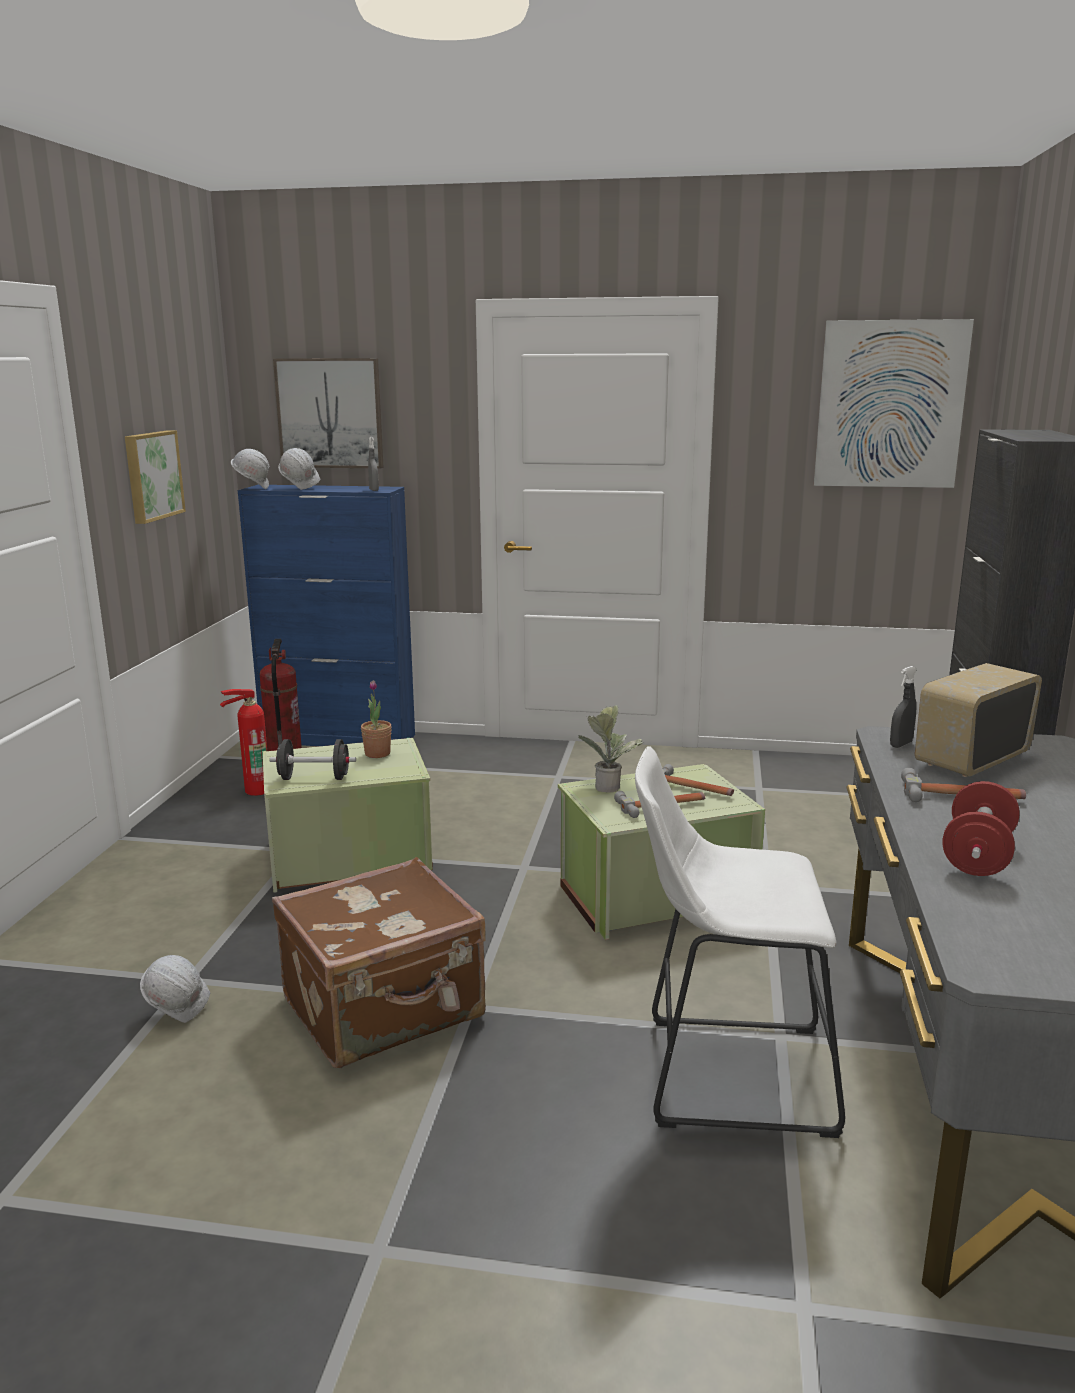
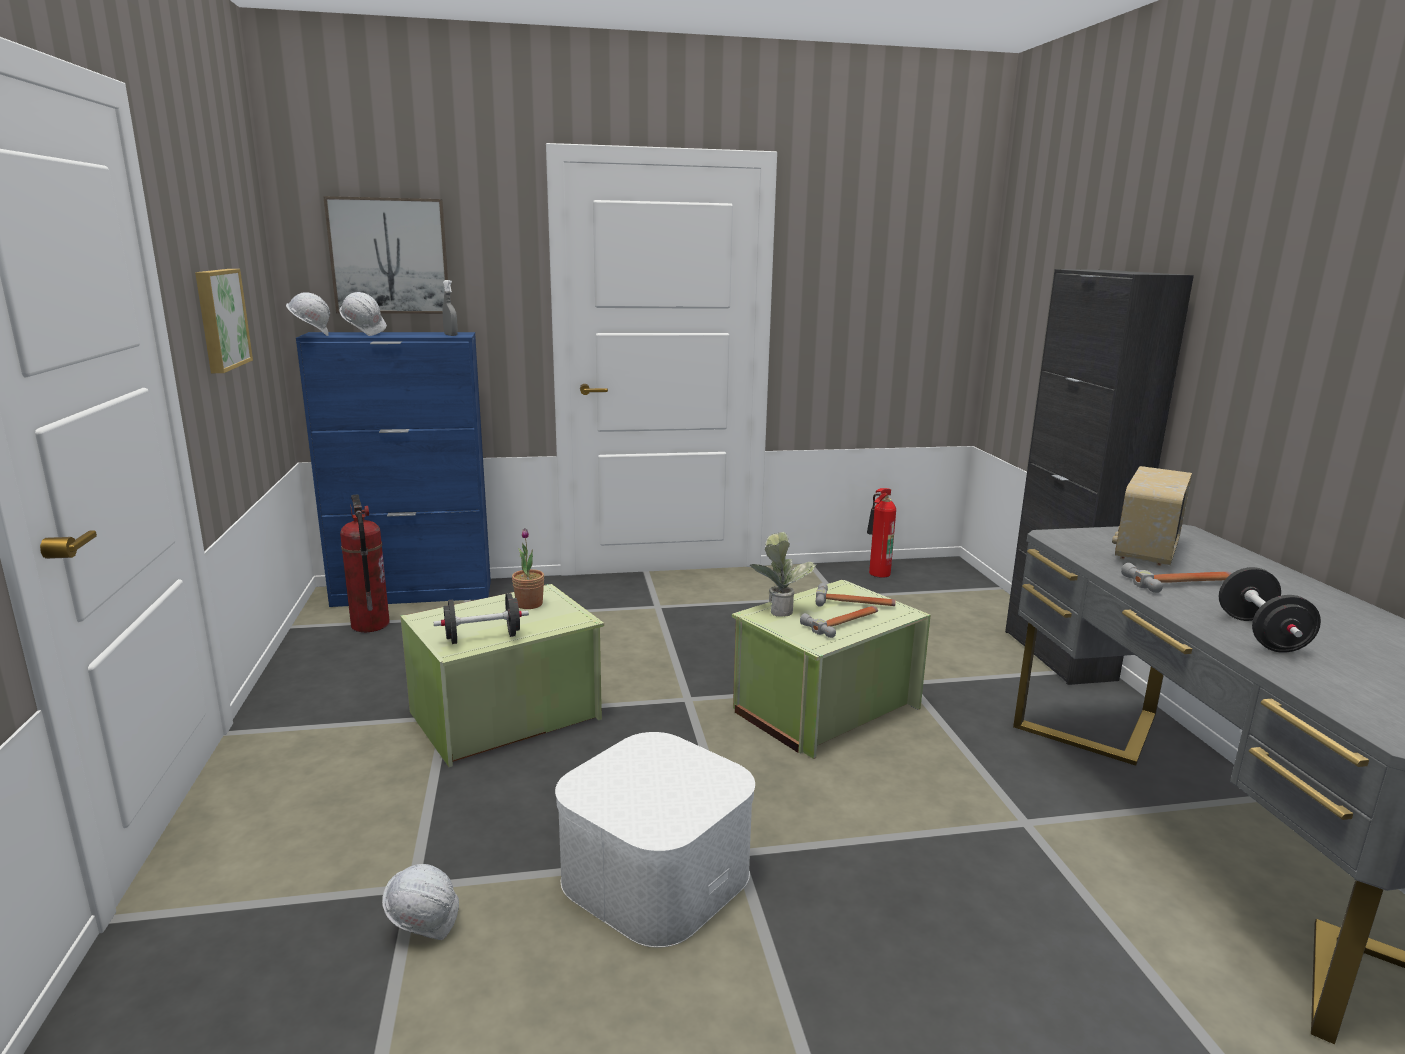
camera: 20 degrees left, 0 degrees up
fire extinguisher [220,689,267,796] -> fire extinguisher moved to [867,488,896,578]
brown suitcase [272,857,486,1068] -> white storage box [555,732,755,948]
white stool [635,746,845,1138] -> none
picture [814,319,974,488] -> none
grey spray bottle [890,666,917,748] -> none
red dumbbell [942,781,1020,876] -> black dumbbell [1218,567,1321,653]

